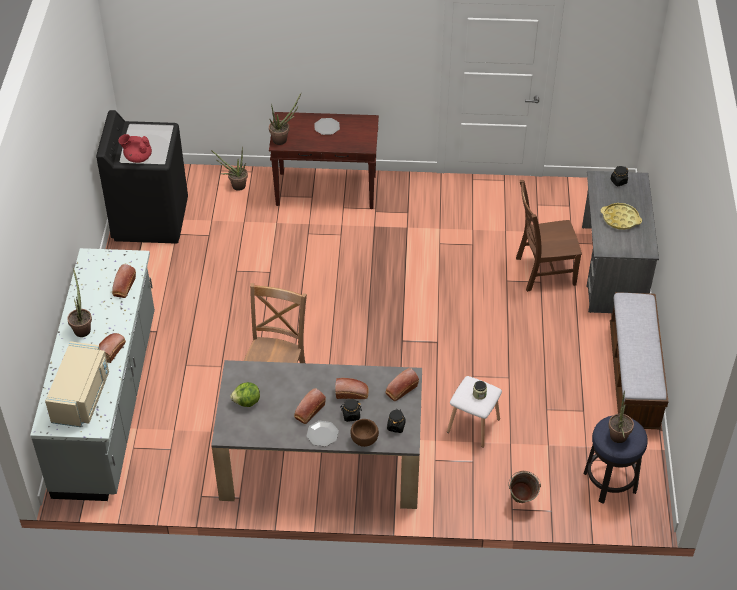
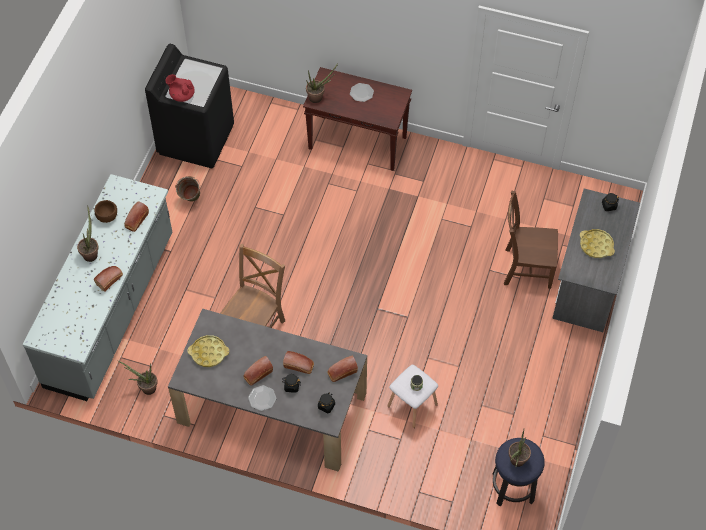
camera: 15 degrees right, 10 degrees up
beige microwave [45,341,109,427] -> none
potted plant [211,148,248,191] -> potted plant moved to [117,360,158,395]
lettuce [230,382,260,407] -> yellow tray [188,335,229,367]
brown bowl [350,419,379,447] -> brown bowl moved to [94,200,117,223]
green bucket [509,471,541,503] -> green bucket moved to [175,176,200,202]
bench [610,292,668,430] -> none

